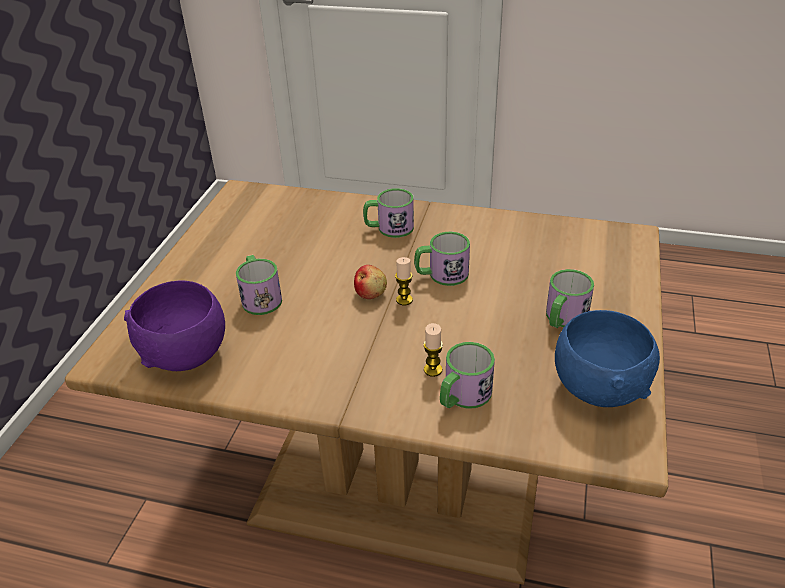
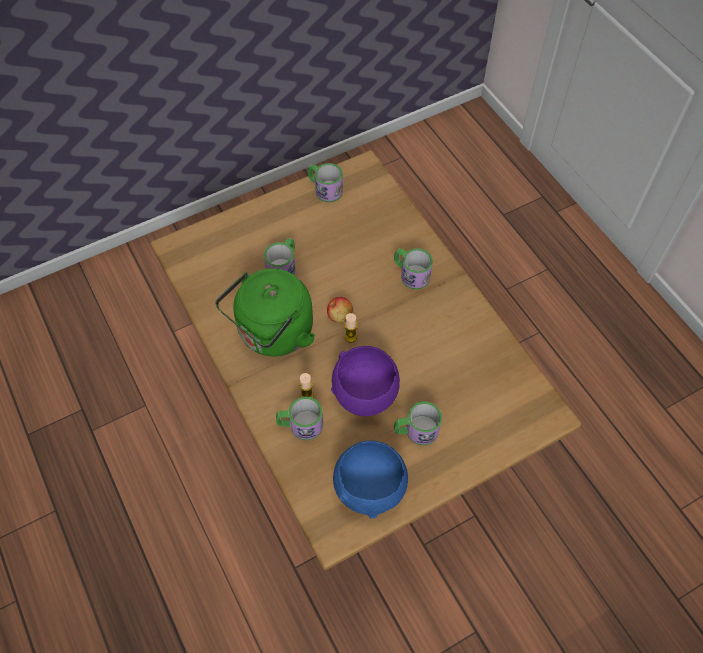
camera: 45 degrees right, 20 degrees up
purple bowl [124,280,225,371] -> purple bowl moved to [331,346,400,416]
mug [414,232,470,286] -> mug moved to [308,163,343,202]
none -> green kettle [215,268,315,357]

